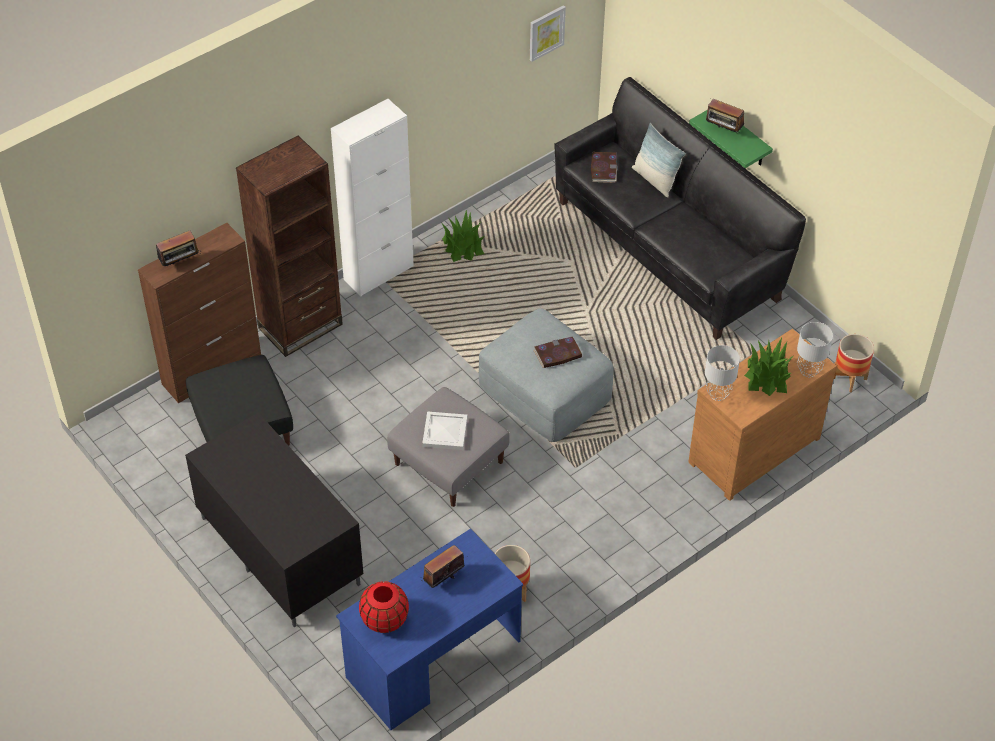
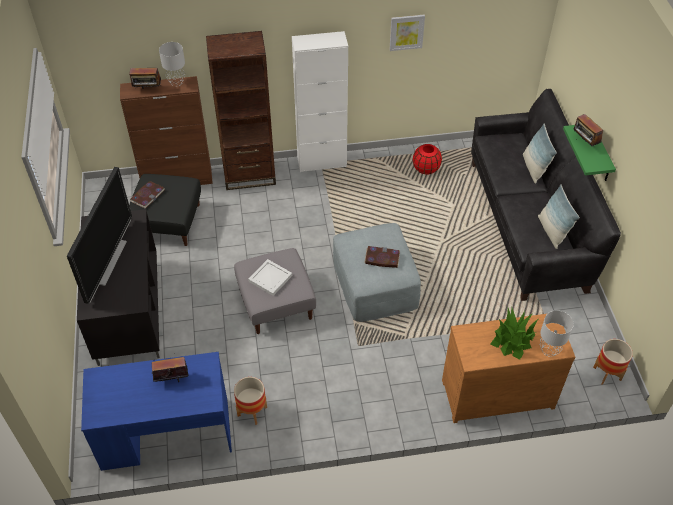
camera: 30 degrees right, 0 degrees up
red vase [359,581,409,633] -> red vase moved to [413,144,442,175]
potted plant [442,209,485,262] -> none
picture [530,5,566,62] -> picture moved to [390,15,425,51]
book [591,152,618,183] -> book moved to [130,181,164,209]
grey table lamp [705,345,740,401] -> grey table lamp moved to [159,42,186,86]
none -> television [67,167,132,304]
none -> pillow [538,185,580,249]

